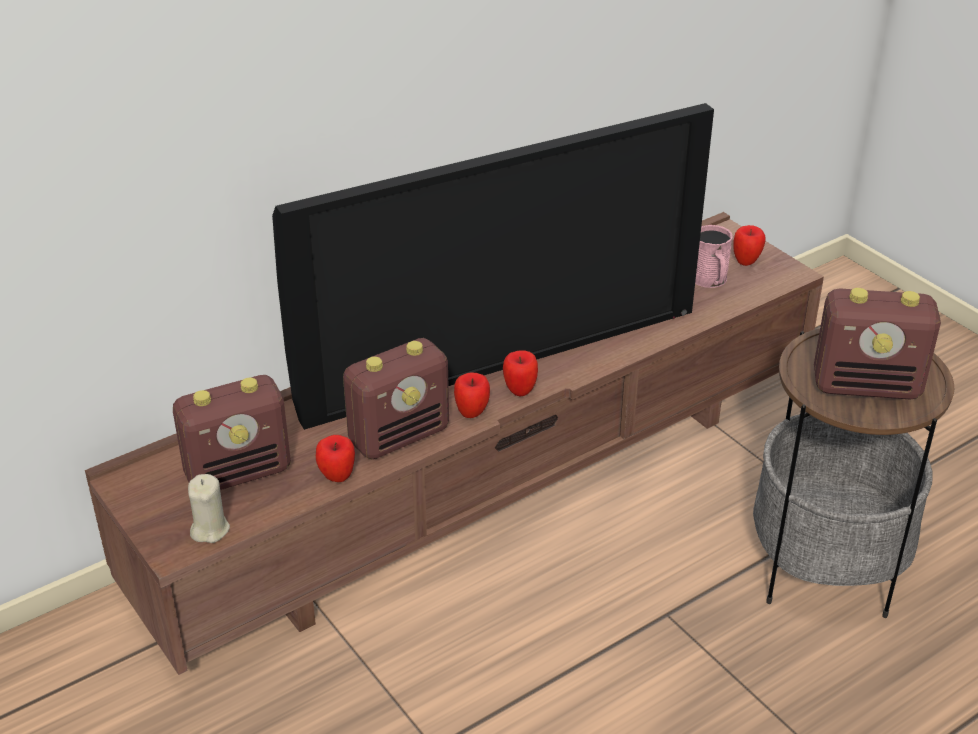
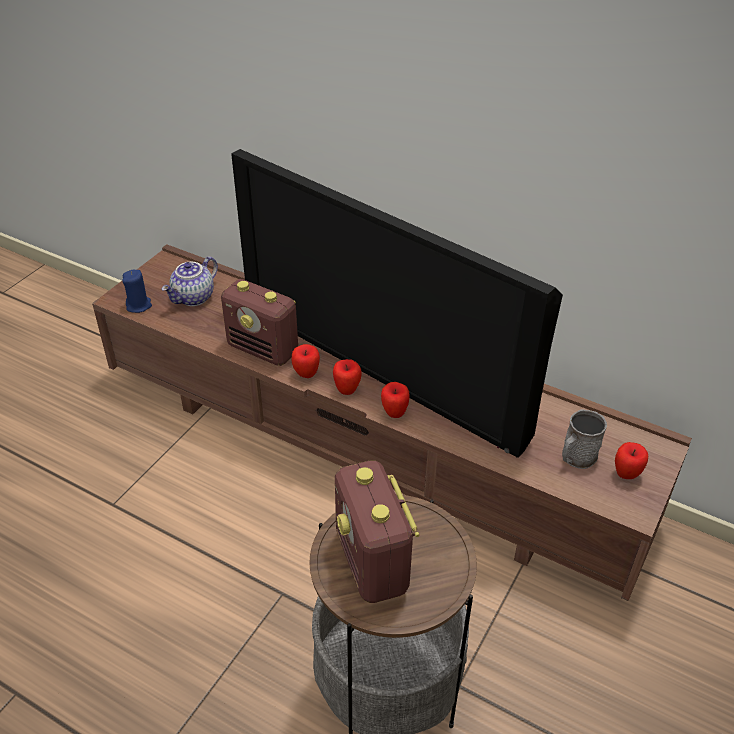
camera: 65 degrees right, 5 degrees up
radio [173,375,291,490] -> teapot [162,256,218,306]
beige candle [188,474,230,543] -> blue candle [122,269,152,313]
apple [316,435,355,482] -> apple moved to [381,382,409,418]
pink mug [695,225,733,288] -> grey mug [562,409,607,469]

